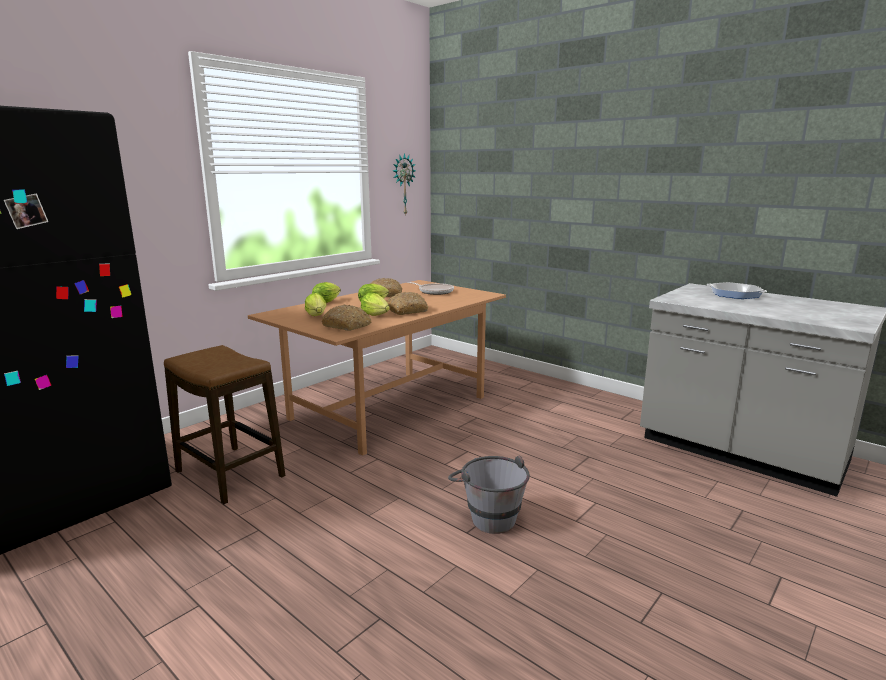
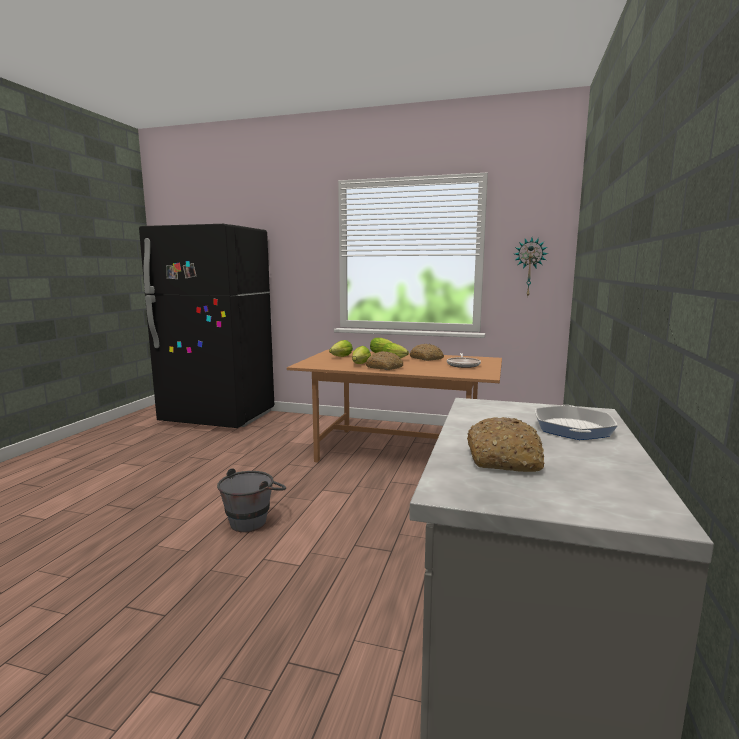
camera: 65 degrees right, 5 degrees down
stool [164,345,285,504] -> none
bread [321,304,371,331] -> bread moved to [467,417,545,472]

